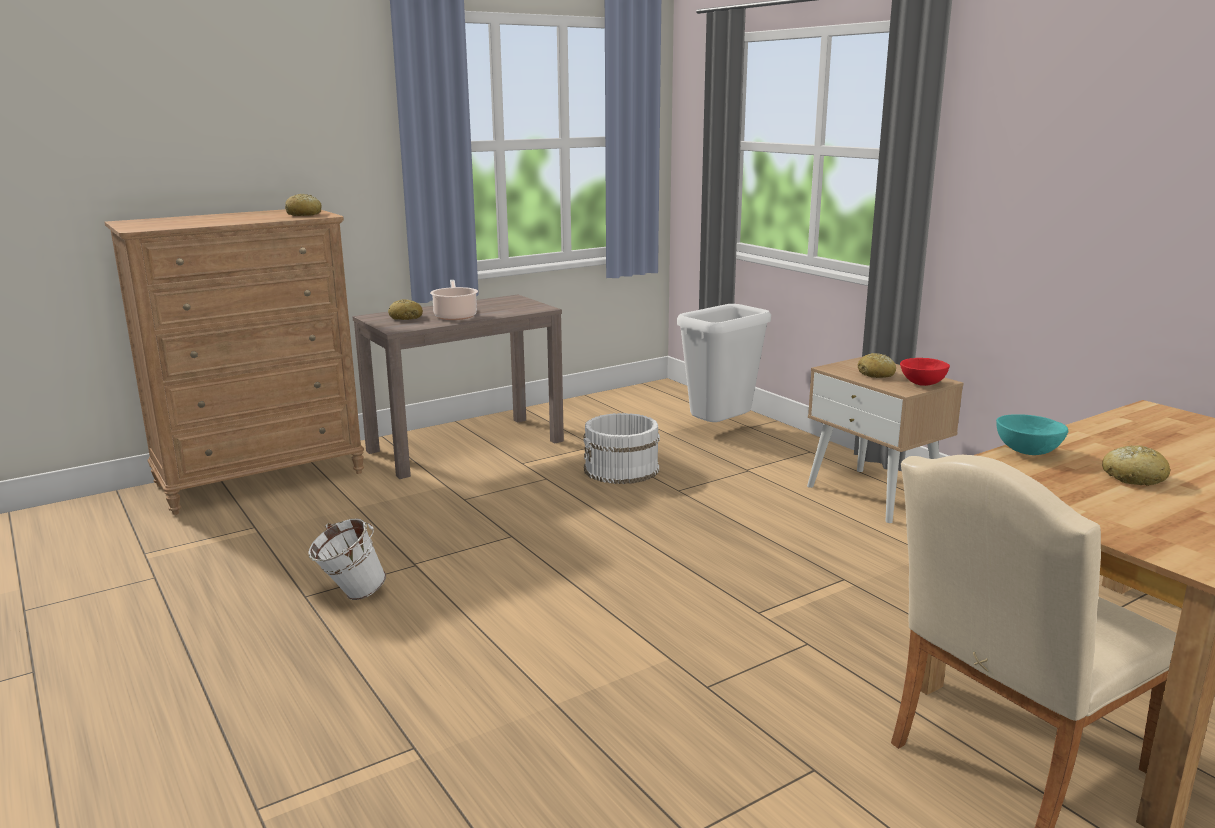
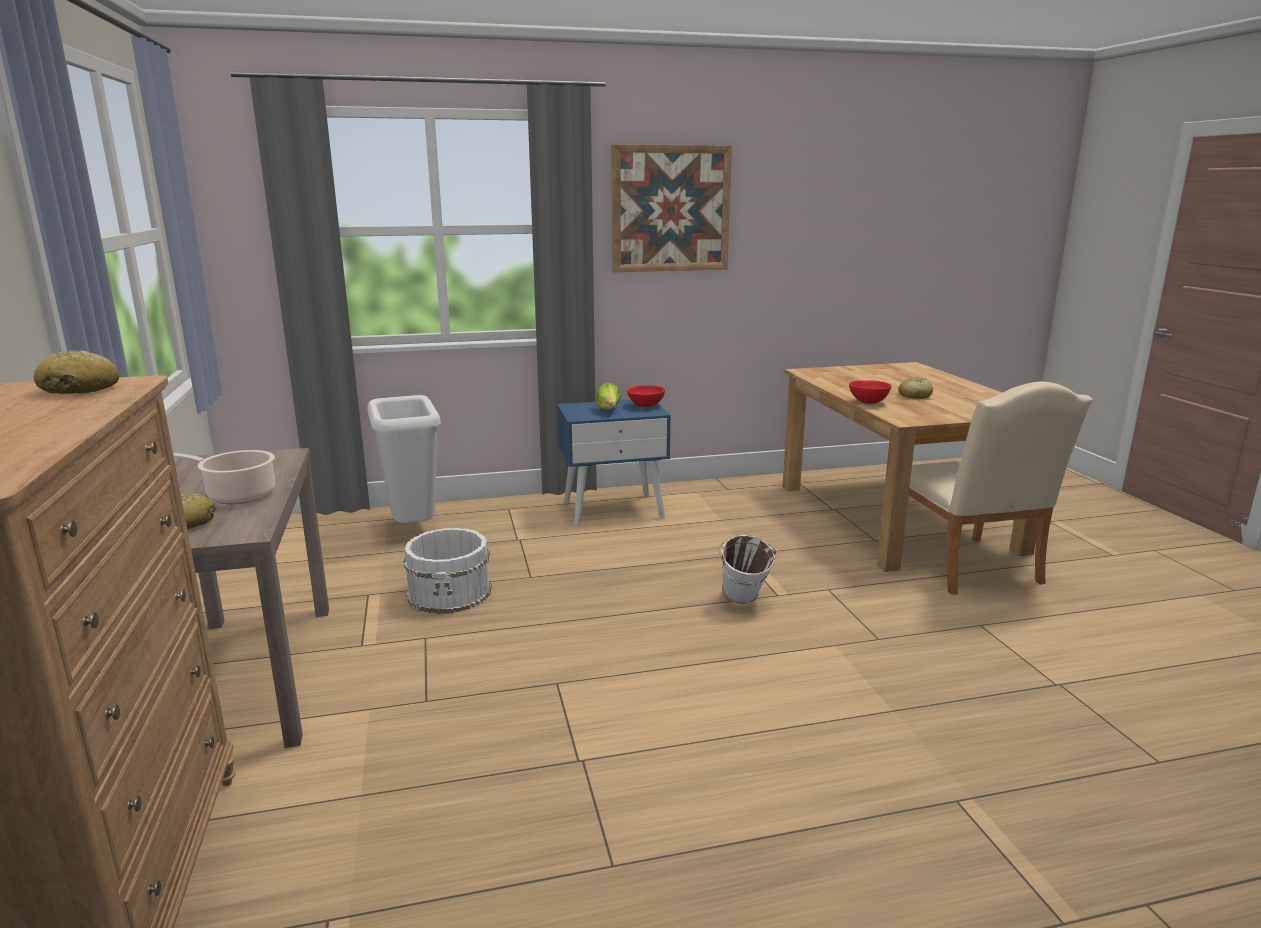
camera: 70 degrees left, 0 degrees up
white bucket [308,519,386,600] -> white bucket moved to [718,535,777,604]
beige nightstand [807,356,963,523] -> blue nightstand [557,400,671,527]
bread [858,353,896,378] -> lettuce [596,382,621,409]
turquoise bowl [996,414,1068,455] -> red bowl [849,380,892,404]
none -> picture [611,144,732,272]

